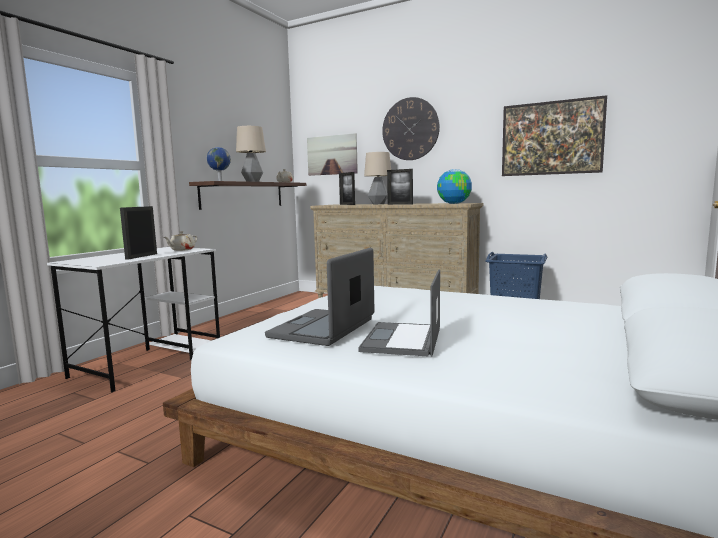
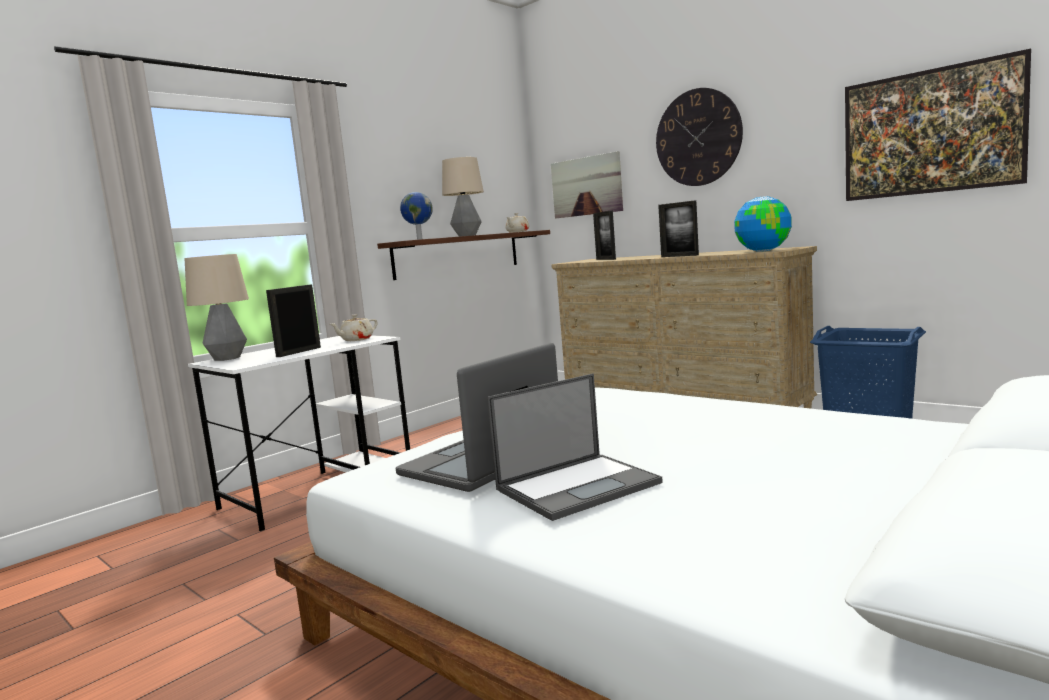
camera: 15 degrees right, 0 degrees up
laptop [358,270,440,357] -> laptop turned 150 degrees counterclockwise [487,374,663,521]
table lamp [364,152,391,204] -> table lamp moved to [184,254,249,361]

